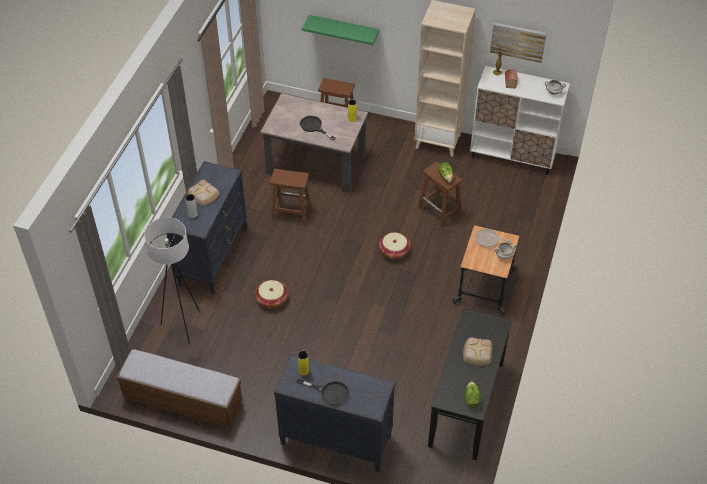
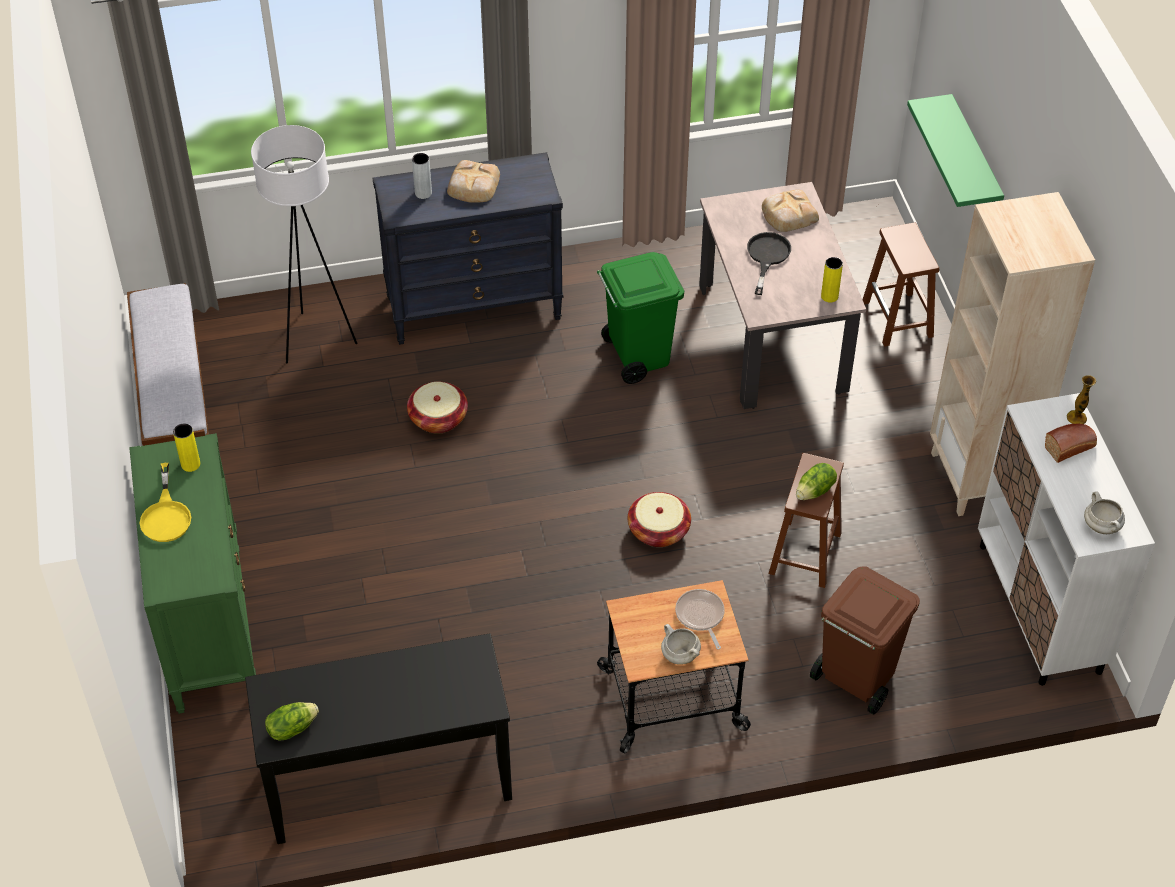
camera: 60 degrees right, 0 degrees up
brown stool [270,169,311,226] -> green trash can [597,252,684,384]
black dresser [274,354,396,472] -> green dresser [129,433,256,714]
black frying pan [297,378,349,405] -> yellow frying pan [140,463,191,542]
bread [463,338,492,366] -> bread moved to [762,190,819,232]
picture [490,23,547,63] -> none
none -> brown trash can [810,566,920,715]

